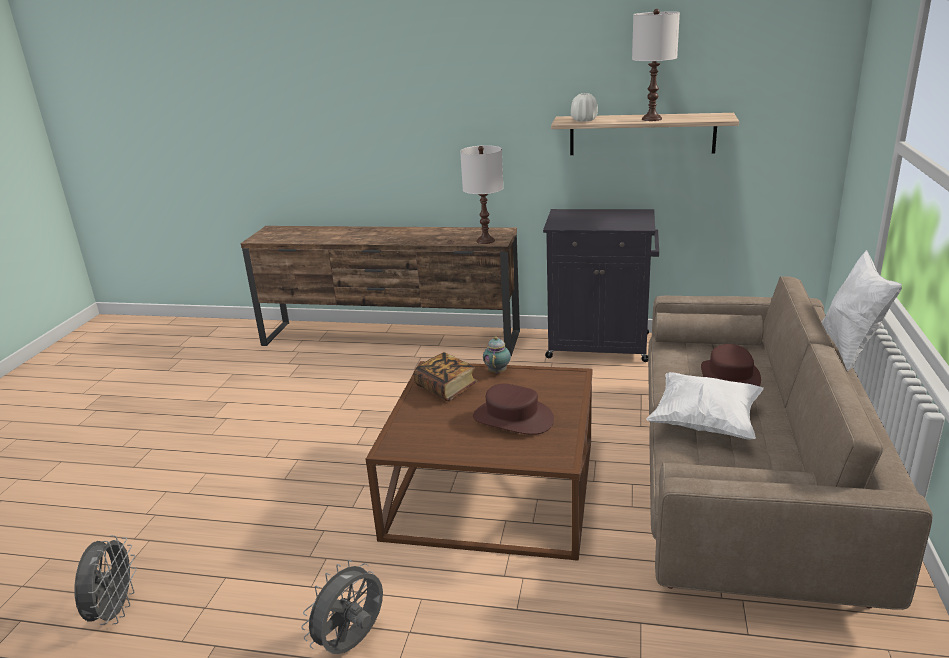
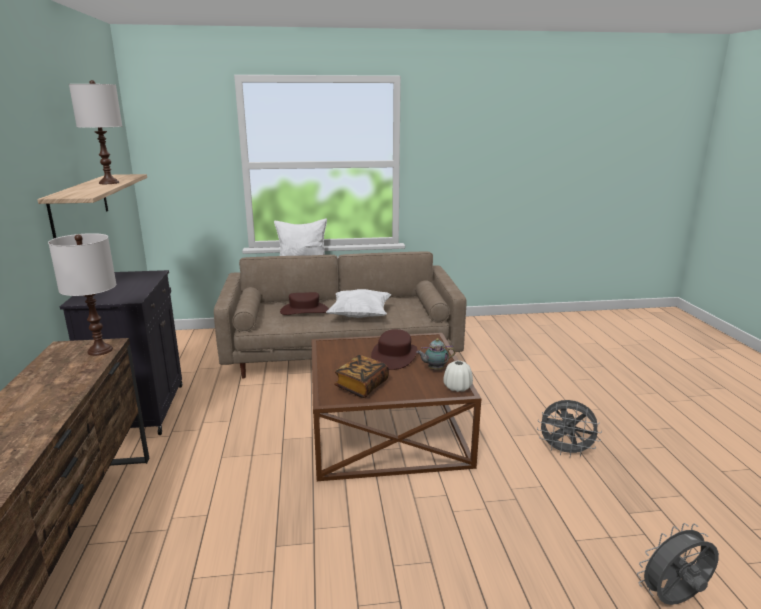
camera: 110 degrees left, 5 degrees down
teapot [483,336,511,374] -> teapot moved to [416,338,456,370]
white vase [571,93,598,122] -> white vase moved to [443,361,473,392]

